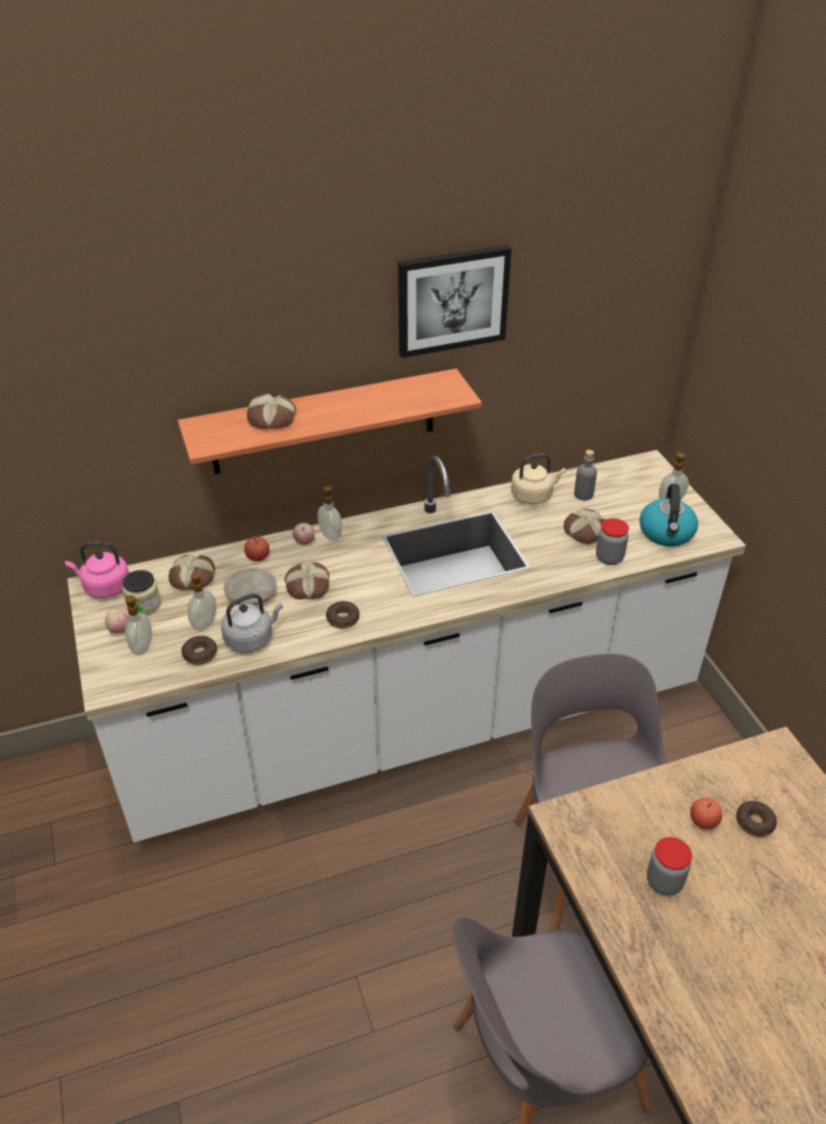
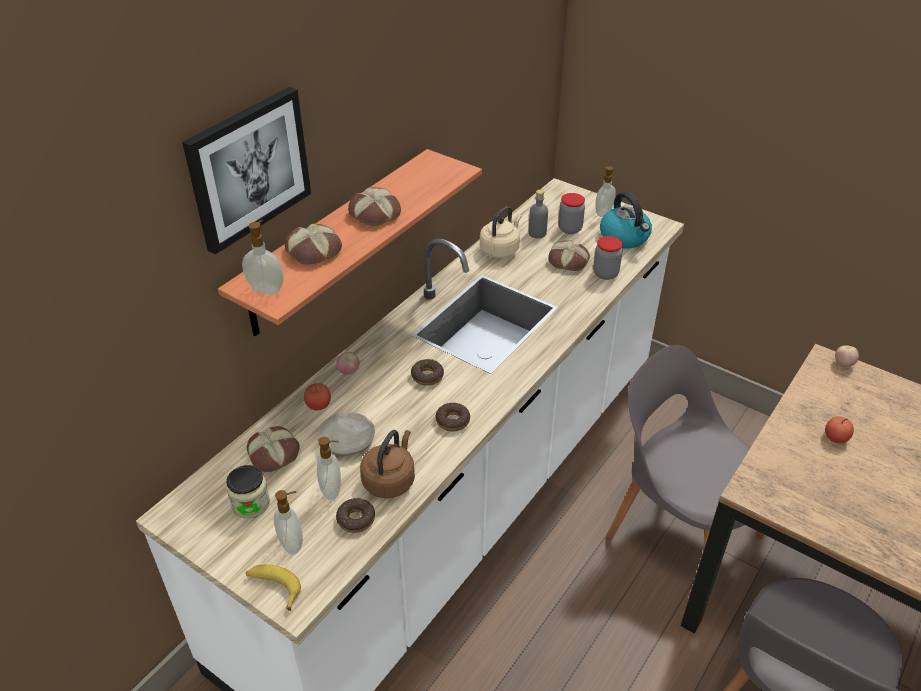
camera: 35 degrees left, 0 degrees up
pink kettle [65,542,129,598] -> none
apple [105,609,129,634] -> apple moved to [835,345,859,367]
grey kettle [221,593,283,653] -> brown kettle [360,430,415,498]
bread [285,562,329,599] -> bread moved to [348,187,401,226]
soap dispenser [317,486,342,541] -> soap dispenser moved to [242,220,284,294]
picture [398,245,511,358] -> picture moved to [182,87,311,255]
jar [647,837,692,896] -> jar moved to [558,193,585,234]
donut [736,801,777,837] -> donut moved to [411,359,444,386]
none -> banana [246,564,301,611]

